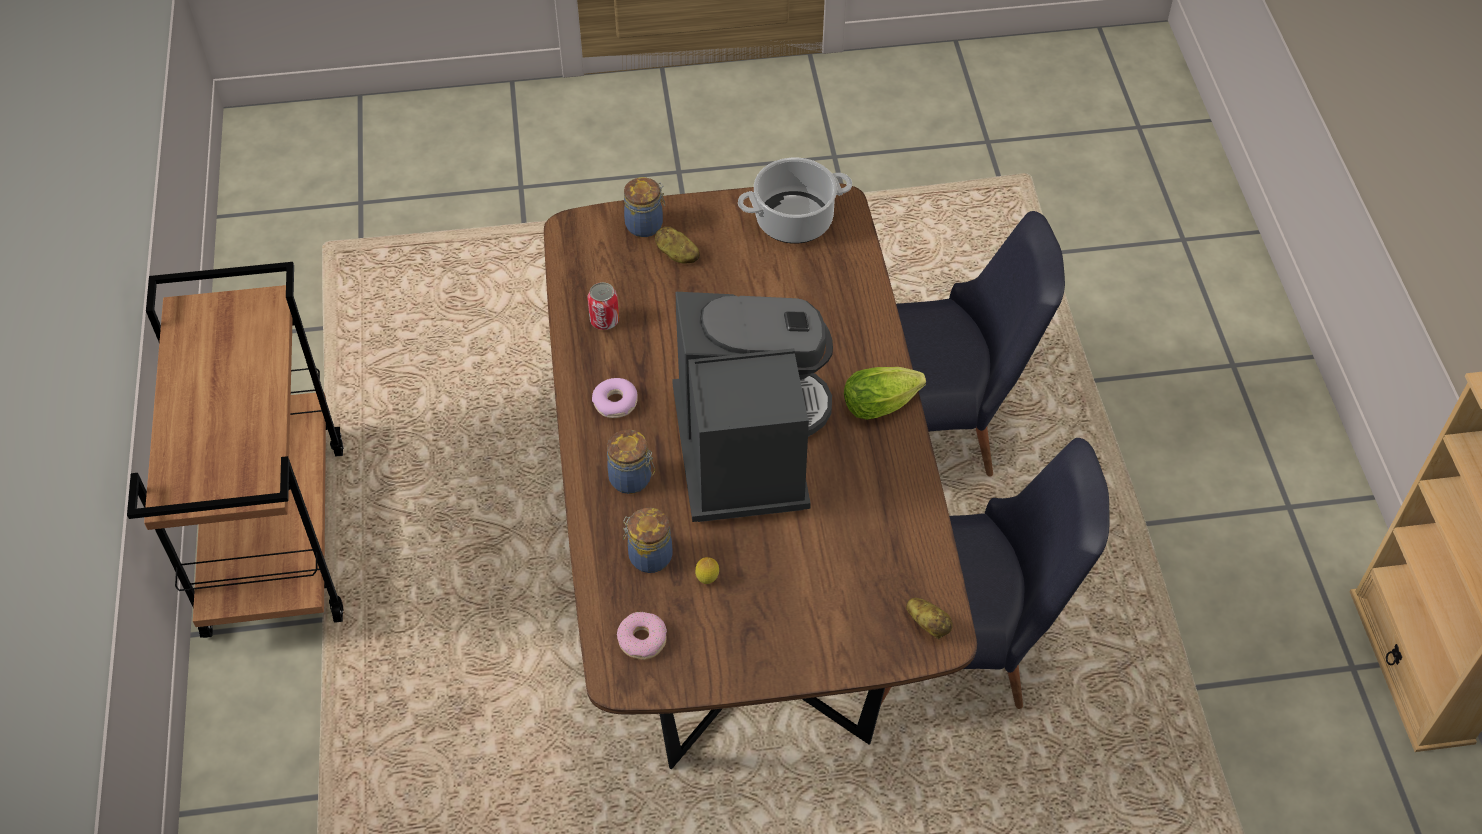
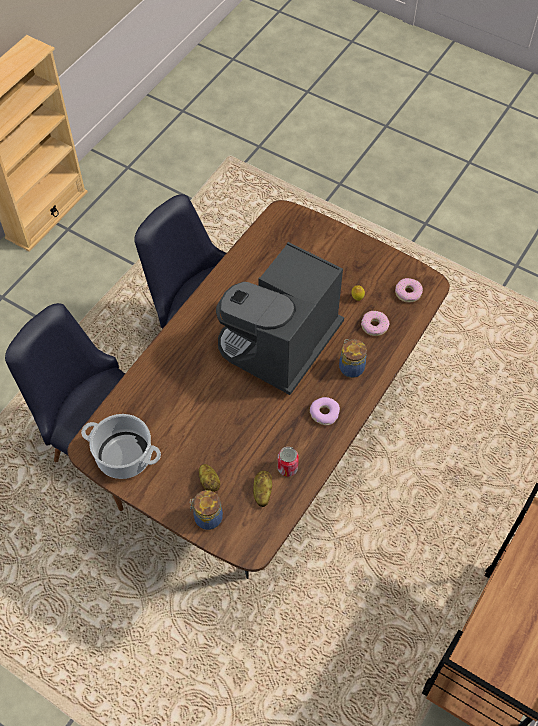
camera: 140 degrees left, 5 degrees up
jar [623,508,673,573] -> donut [361,311,390,336]
lettuce [844,367,926,420] -> none
potato [906,598,953,639] -> potato moved to [253,470,272,507]

